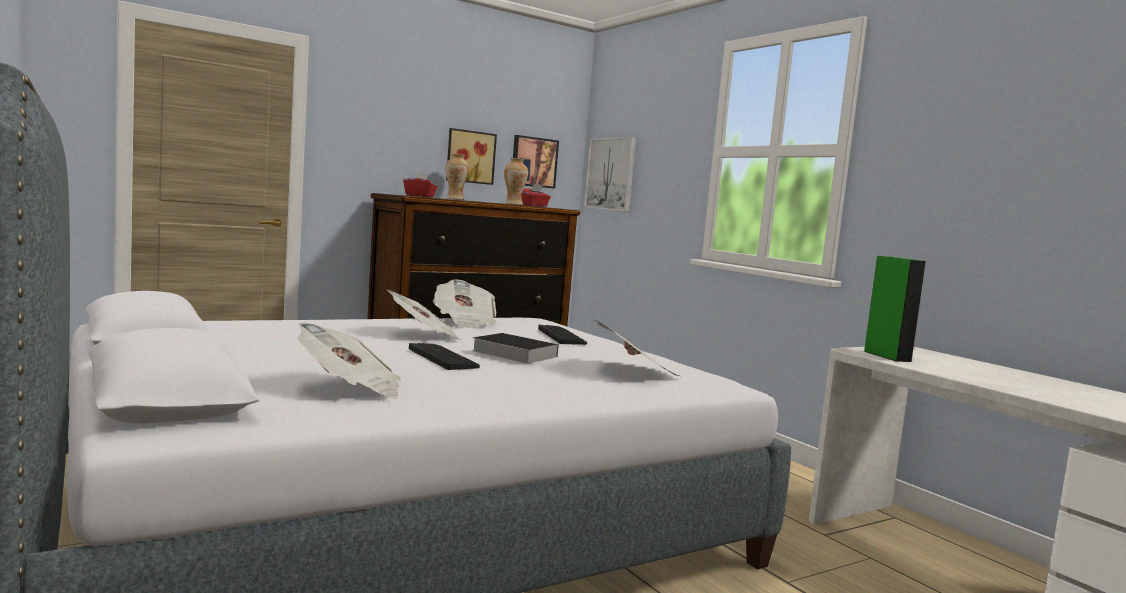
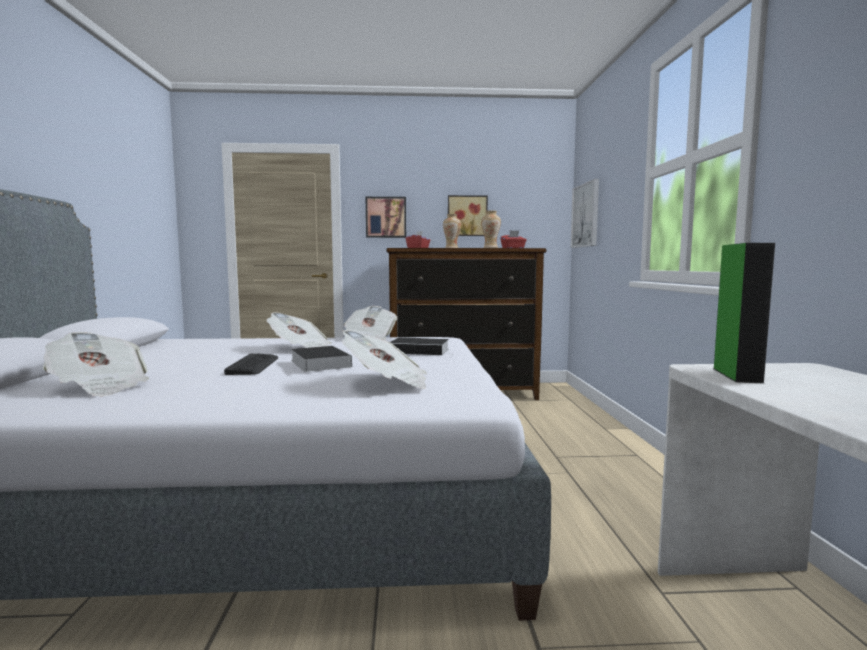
camera: 30 degrees right, 0 degrees up
picture [513,135,559,189] -> picture moved to [366,197,406,238]
keyboard [538,325,587,345] -> book [390,337,452,355]

